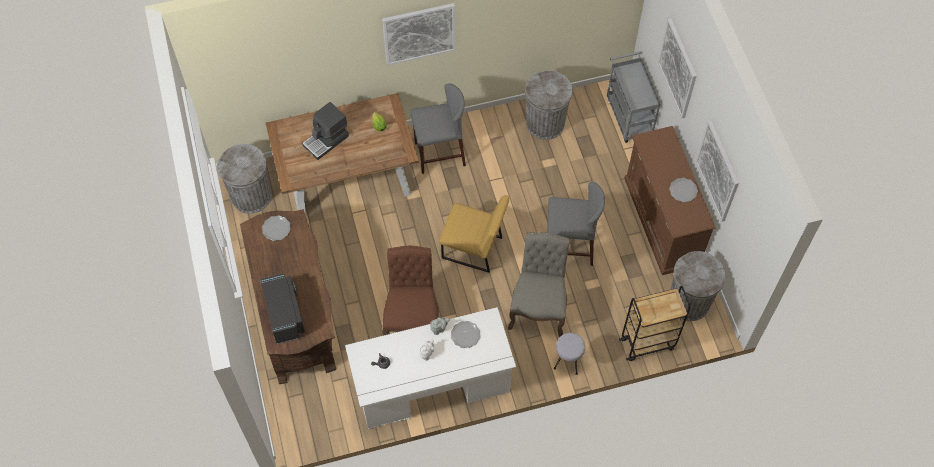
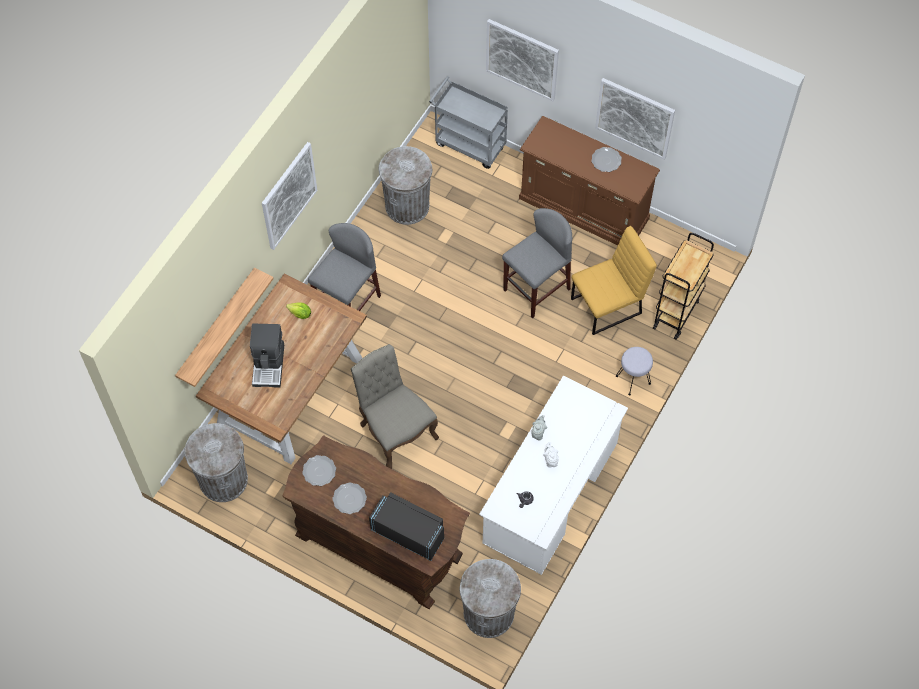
camera: 45 degrees left, 0 degrees up
brown chair [383,246,439,335] -> none
yellow chair [439,195,509,273] -> yellow chair moved to [571,226,657,335]
plate [451,321,480,348] -> plate moved to [332,482,367,514]
grey chair [508,232,569,337] -> grey chair moved to [351,344,439,469]
grey trash can [671,251,725,321] -> grey trash can moved to [459,559,521,638]
none -> shelf [175,268,274,387]

